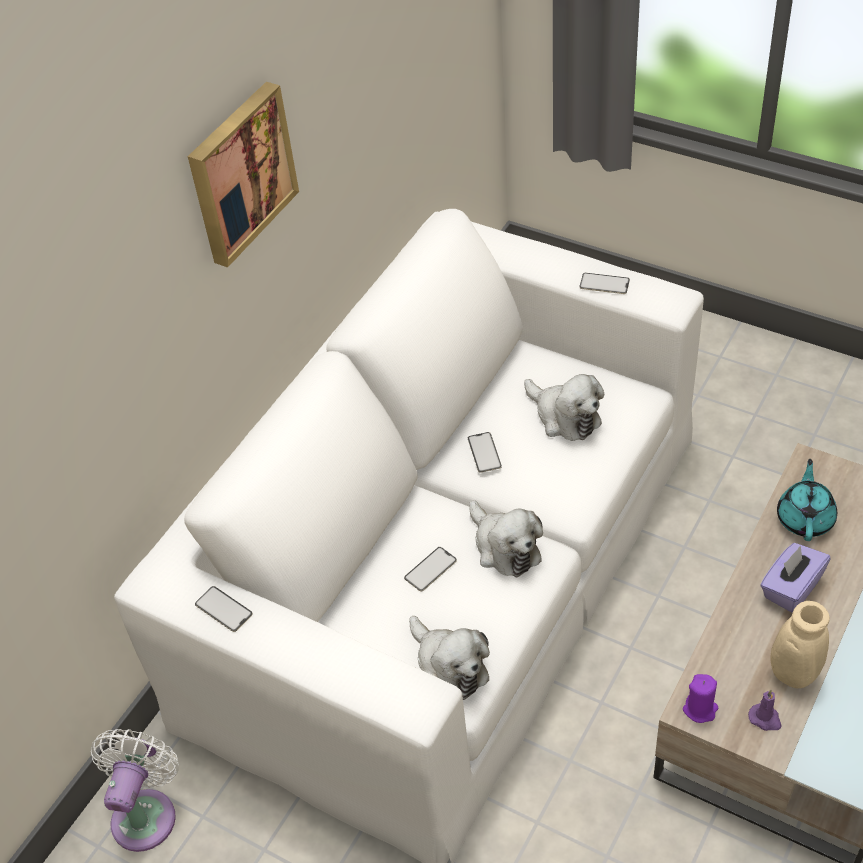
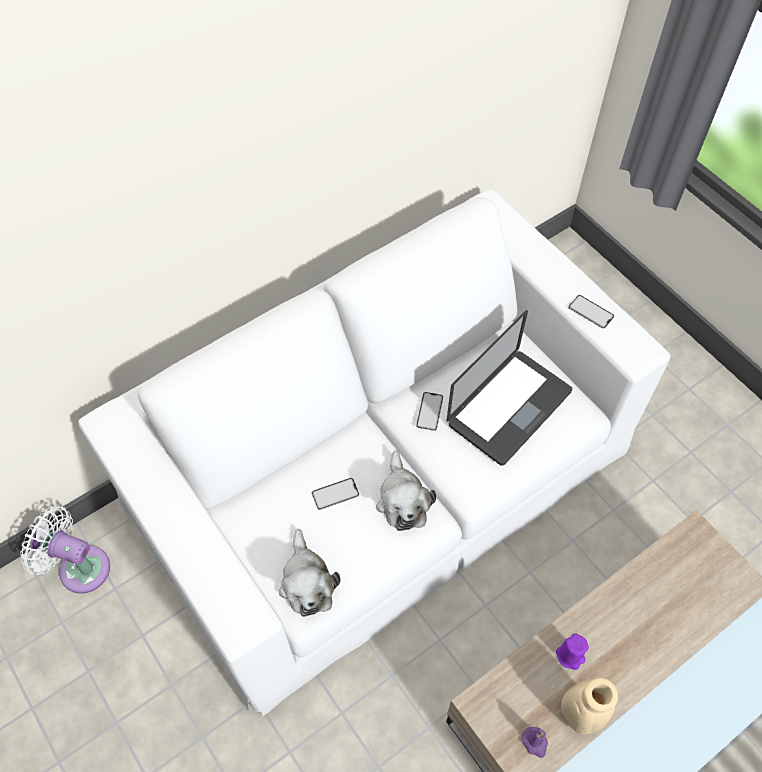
camera: 20 degrees right, 10 degrees up
white fan [91,729,179,852] -> white fan turned 105 degrees counterclockwise [20,507,110,594]
picture [188,82,299,268] -> none
phone [195,586,253,632] -> none
plush toy [524,374,605,441] -> laptop [447,310,572,466]
purple candle [683,674,718,723] -> purple candle moved to [556,633,589,670]
purple tissue box [760,543,831,613] -> none
turquoise teapot [777,459,837,541] -> none

